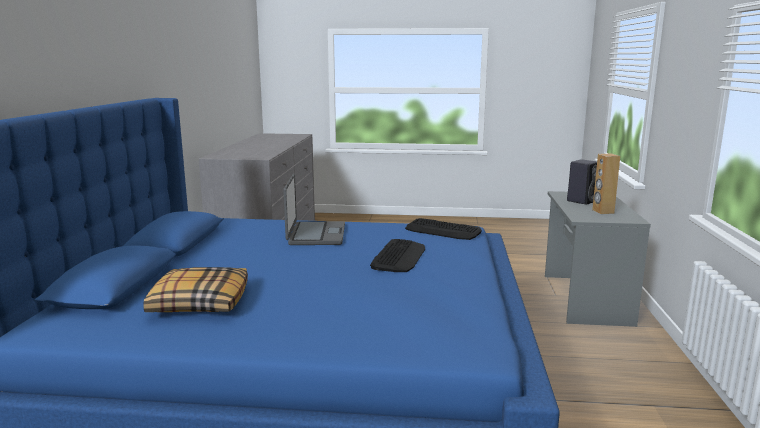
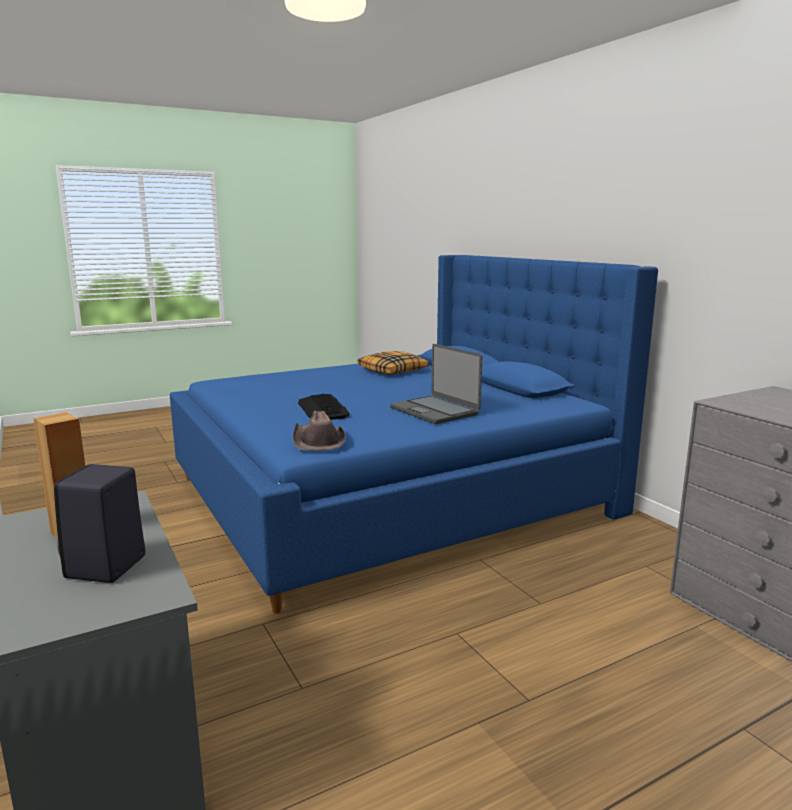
camera: 145 degrees right, 0 degrees up
keyboard [405,218,482,240] -> brown hat [293,411,346,451]

